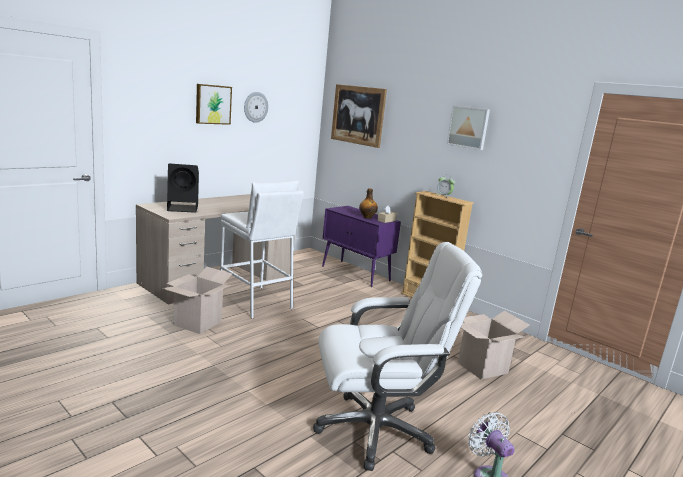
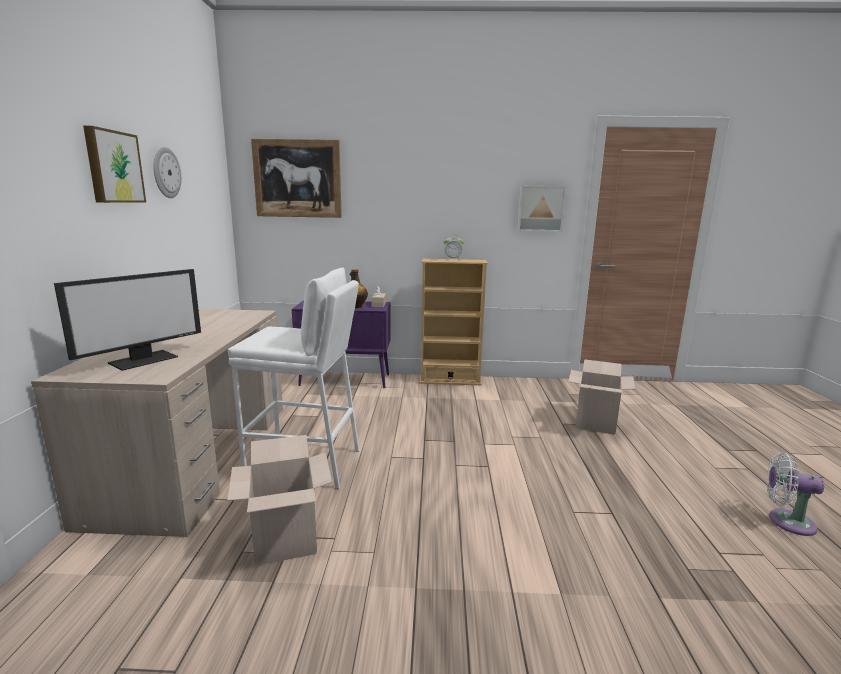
camera: 40 degrees left, 0 degrees up
black speaker [167,164,199,213] -> monitor [54,269,201,371]
white office chair [313,242,482,471] -> none
picture [447,106,490,150] -> picture moved to [517,186,566,232]

